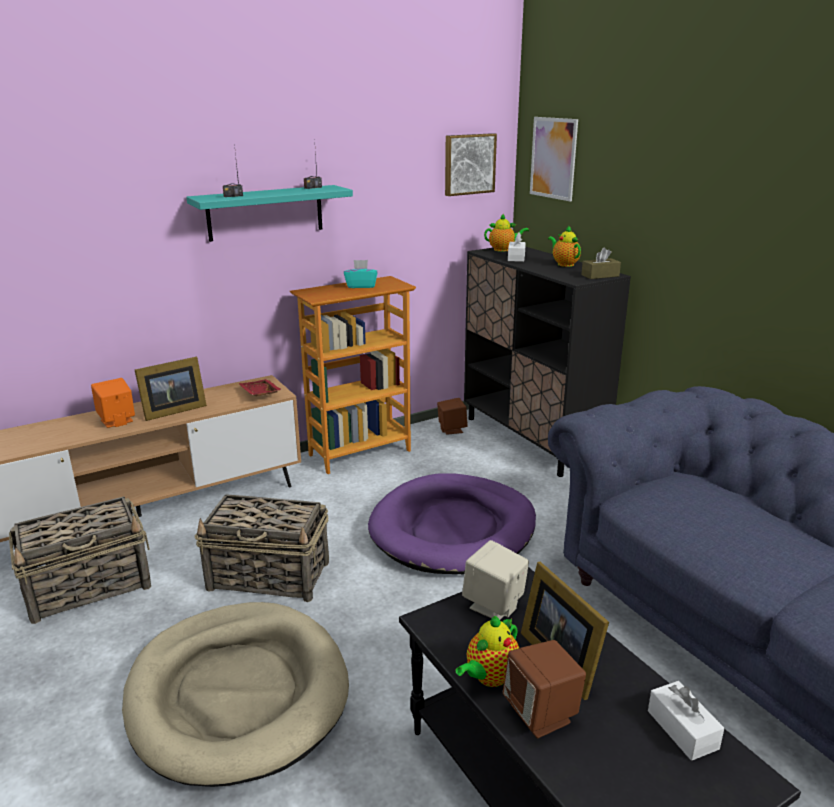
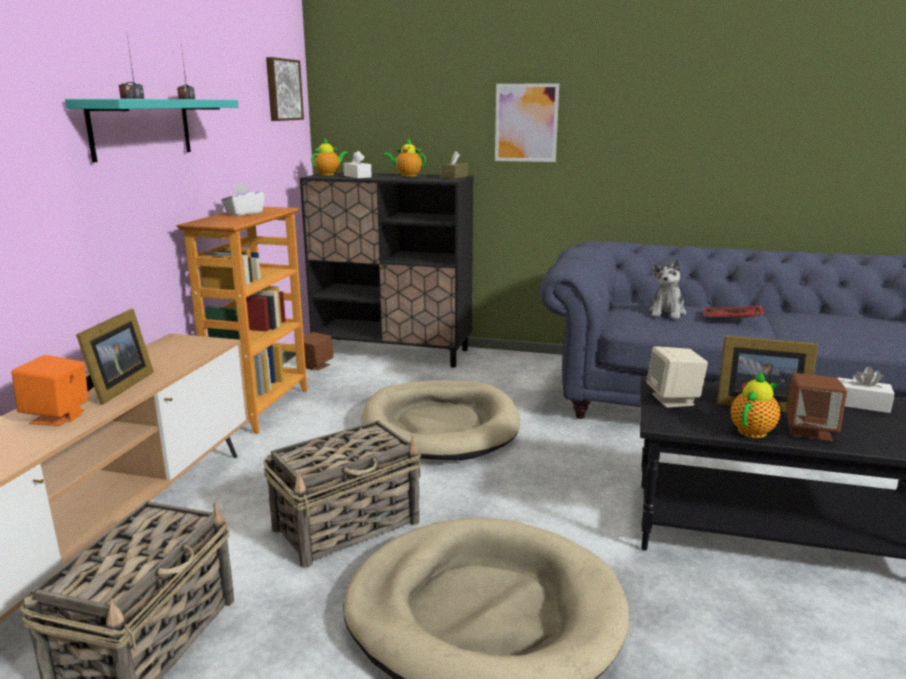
camera: 45 degrees left, 5 degrees down
red tray [239,379,282,396] -> red tray moved to [703,306,765,319]
turquoise tissue box [344,260,378,288] -> white tissue box [221,183,265,216]
purple dog bed [368,473,536,574] -> beige dog bed [361,380,520,460]
teapot [455,616,519,687] -> teapot turned 135 degrees counterclockwise [731,371,781,438]
picture [530,117,578,202] -> picture moved to [495,83,559,162]
none -> plush toy [649,258,686,319]

